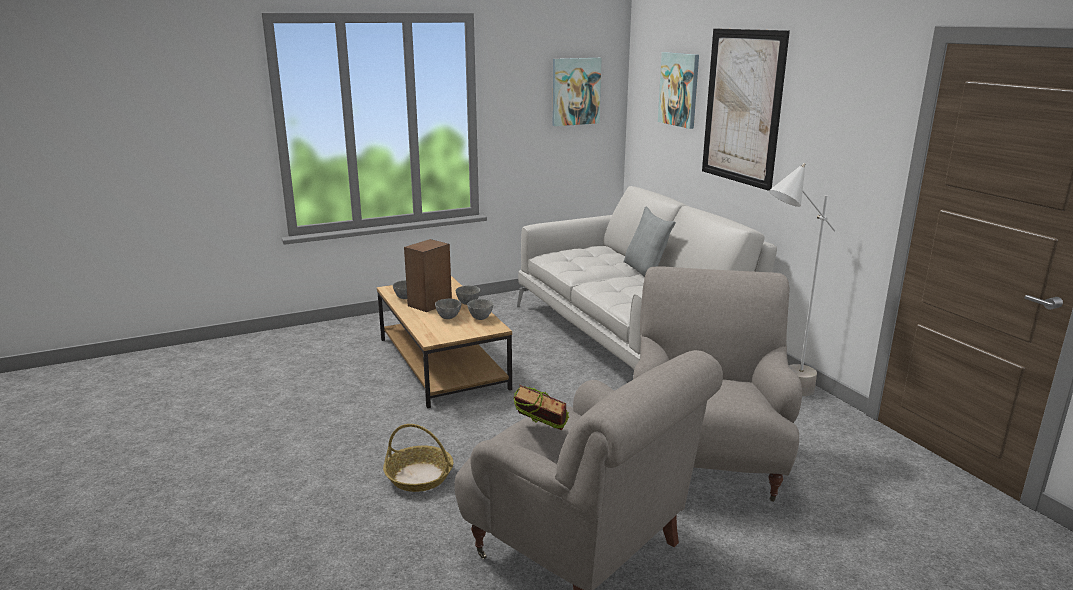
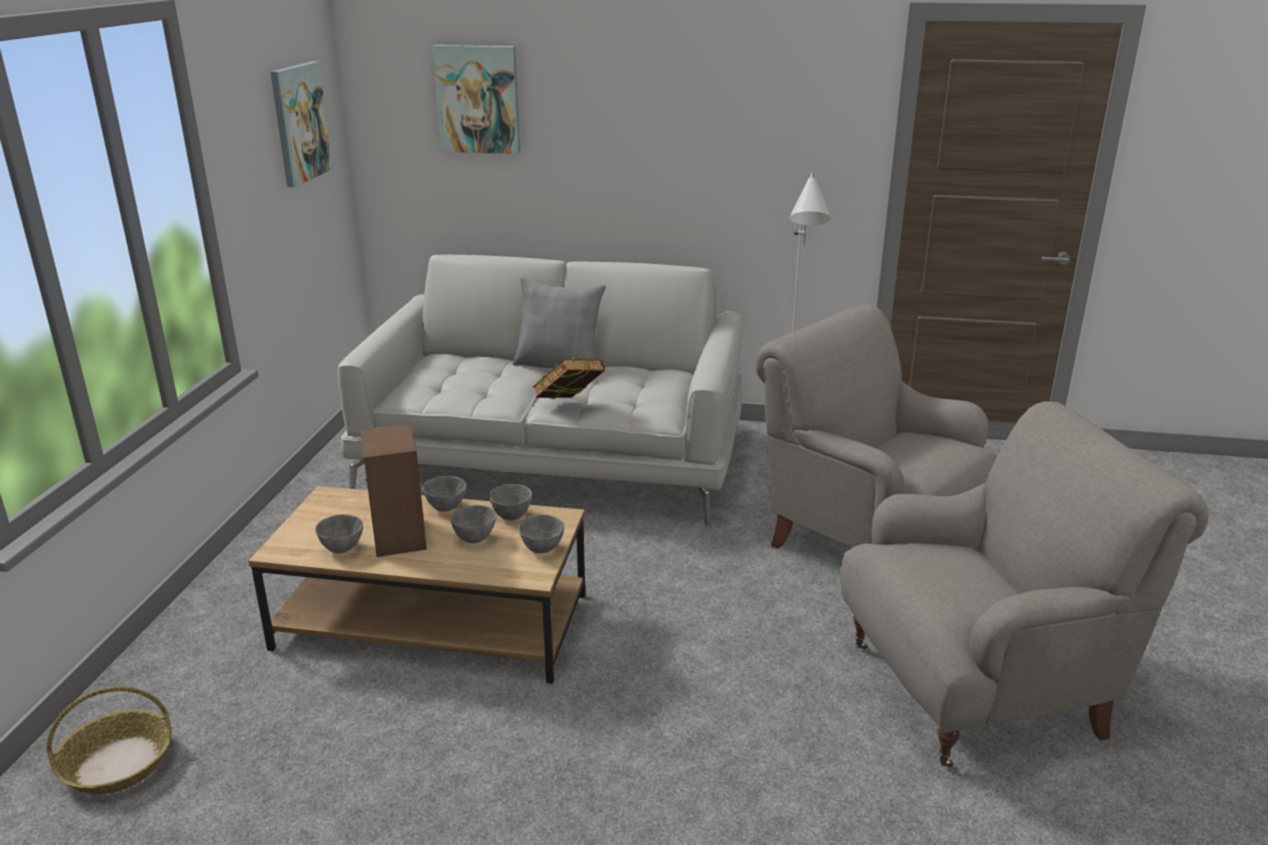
camera: 55 degrees left, 5 degrees up
basket [383,424,453,492] -> basket moved to [47,686,172,794]
book [513,385,570,430] -> book moved to [533,357,605,399]
picture [702,28,790,191] -> none
none -> grey bowl [519,514,564,553]

